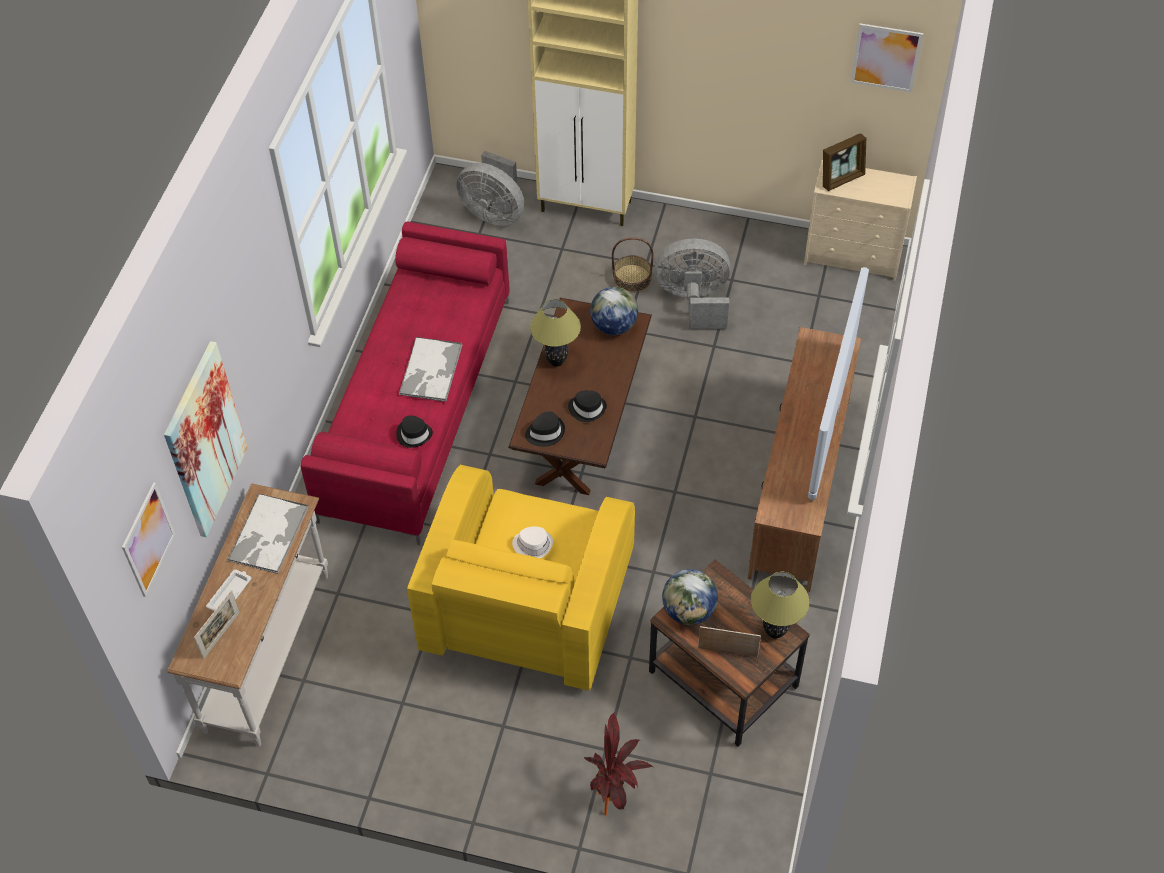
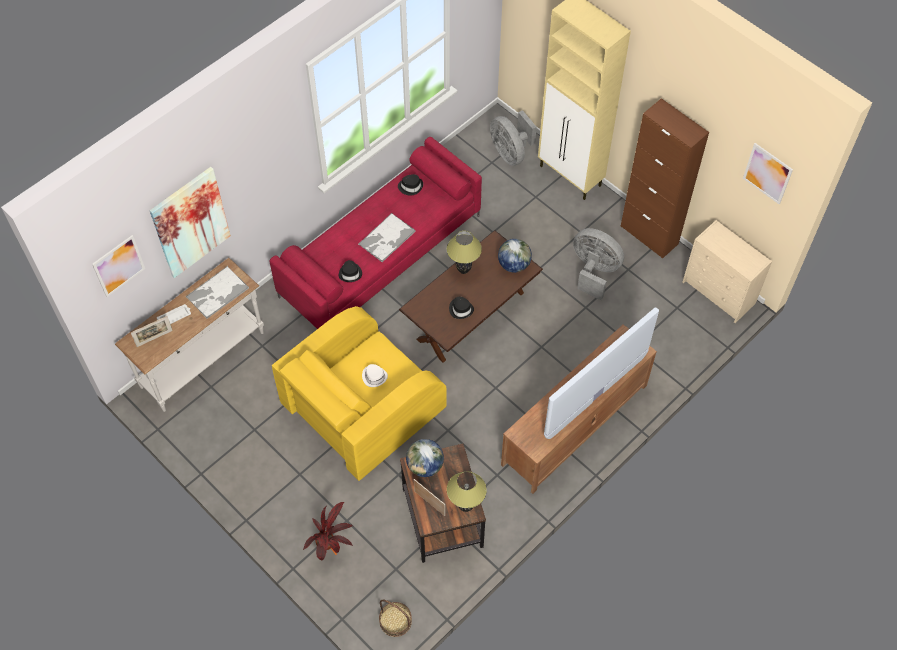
camera: 30 degrees right, 5 degrees up
black hat [525,411,565,447] -> black hat moved to [398,174,423,196]
basket [612,237,654,293] -> basket moved to [379,600,412,637]
picture frame [823,133,866,191] -> none
none -> brown cabinet [621,98,709,259]

